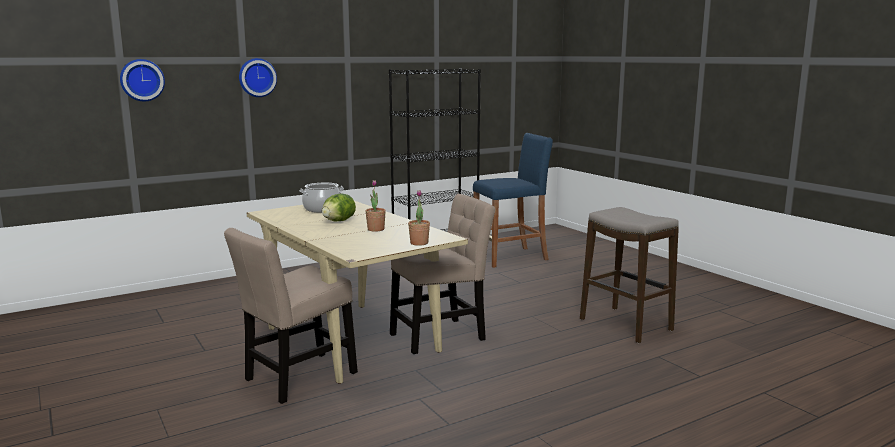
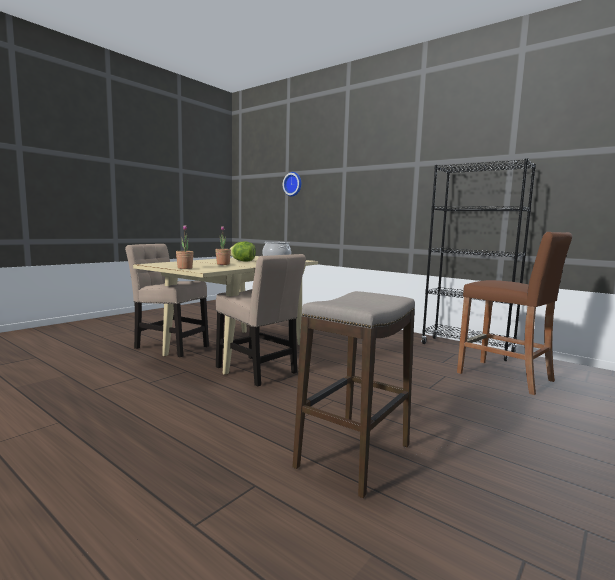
camera: 70 degrees right, 5 degrees down
wall clock [239,58,277,97] -> none
blue stool [473,133,553,268] -> brown stool [457,232,572,395]

